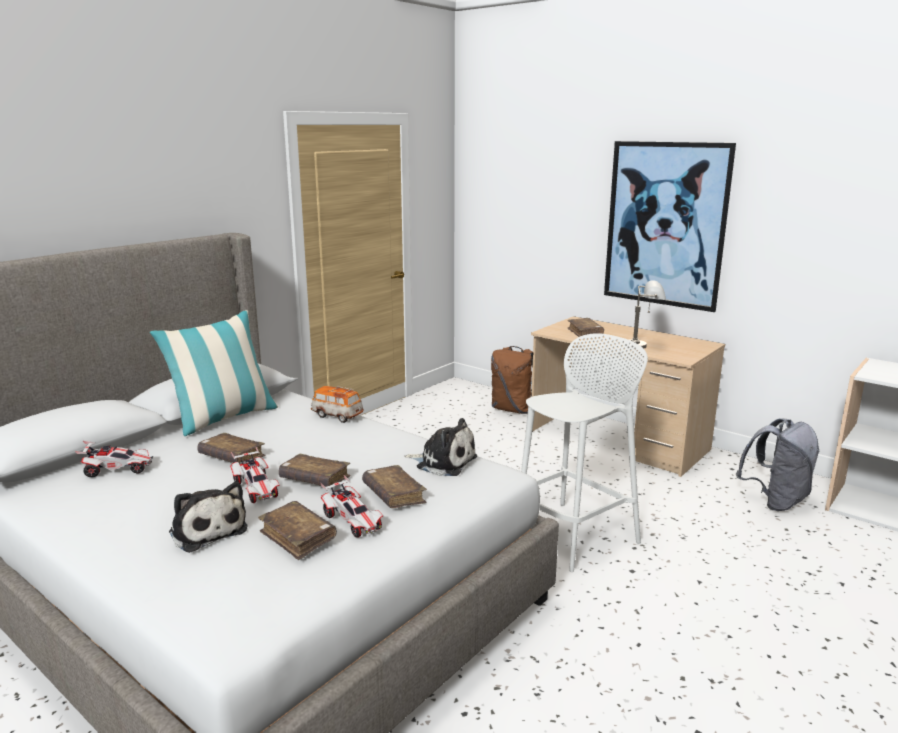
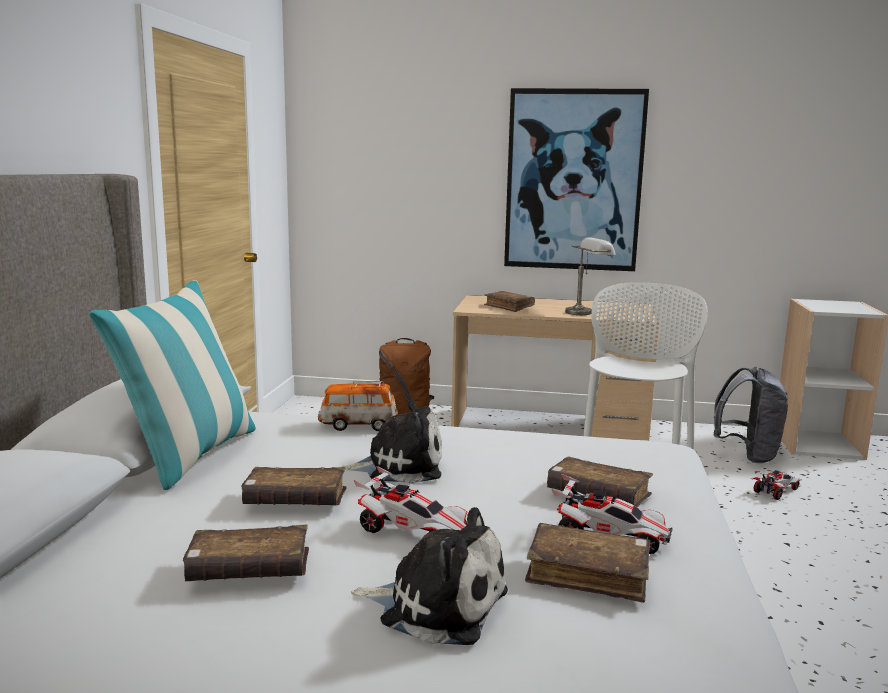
camera: 30 degrees left, 5 degrees down
toy car [75,441,153,477] -> toy car moved to [753,470,801,500]
brown book [279,454,351,487] -> brown book moved to [183,524,309,581]
plush toy [404,418,477,476] -> plush toy moved to [342,399,442,484]

